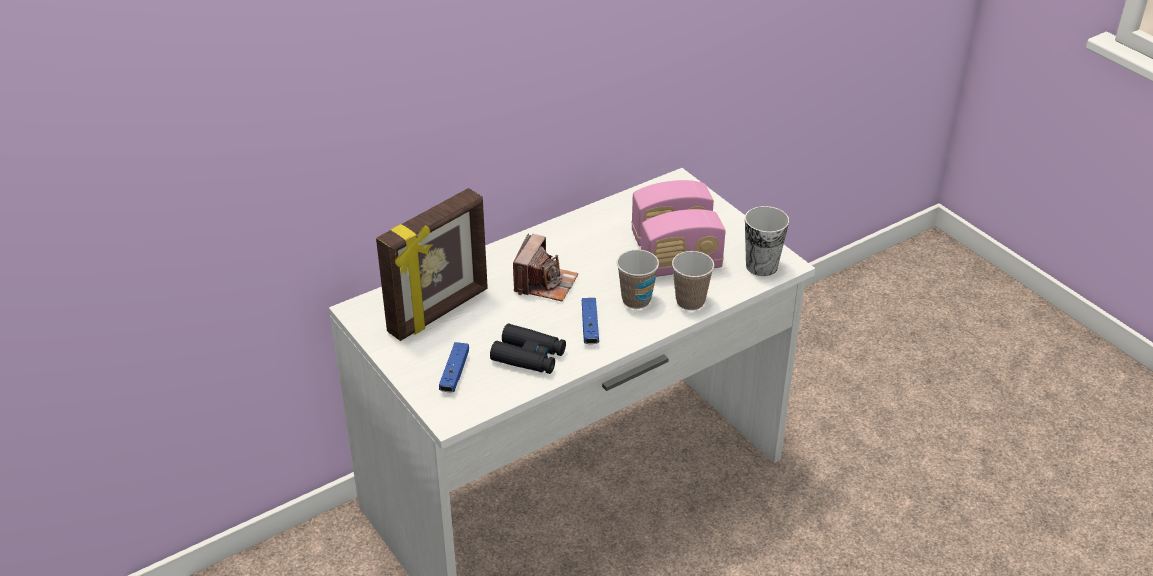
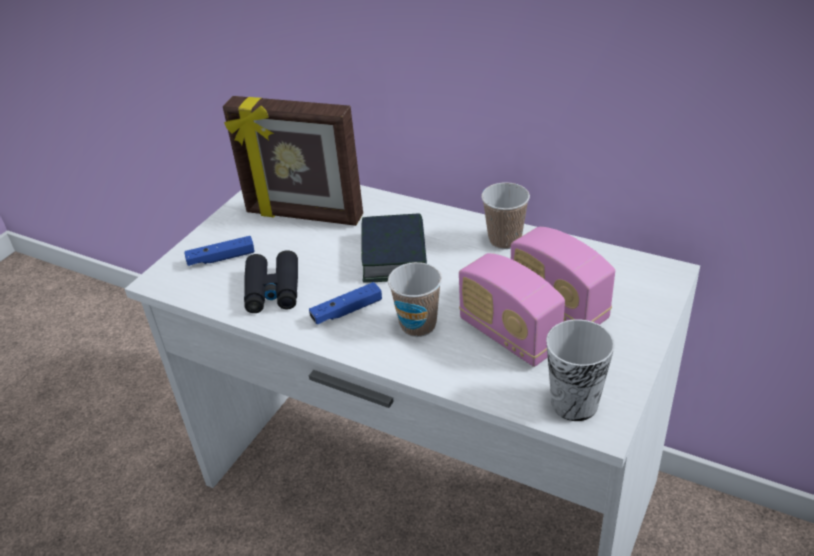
camera: 65 degrees right, 0 degrees up
camera [513,233,578,301] -> book [362,213,427,283]
cup [672,251,714,310] -> cup moved to [481,182,530,249]

